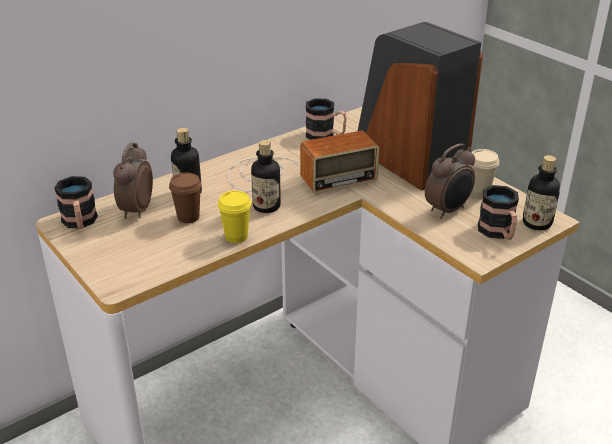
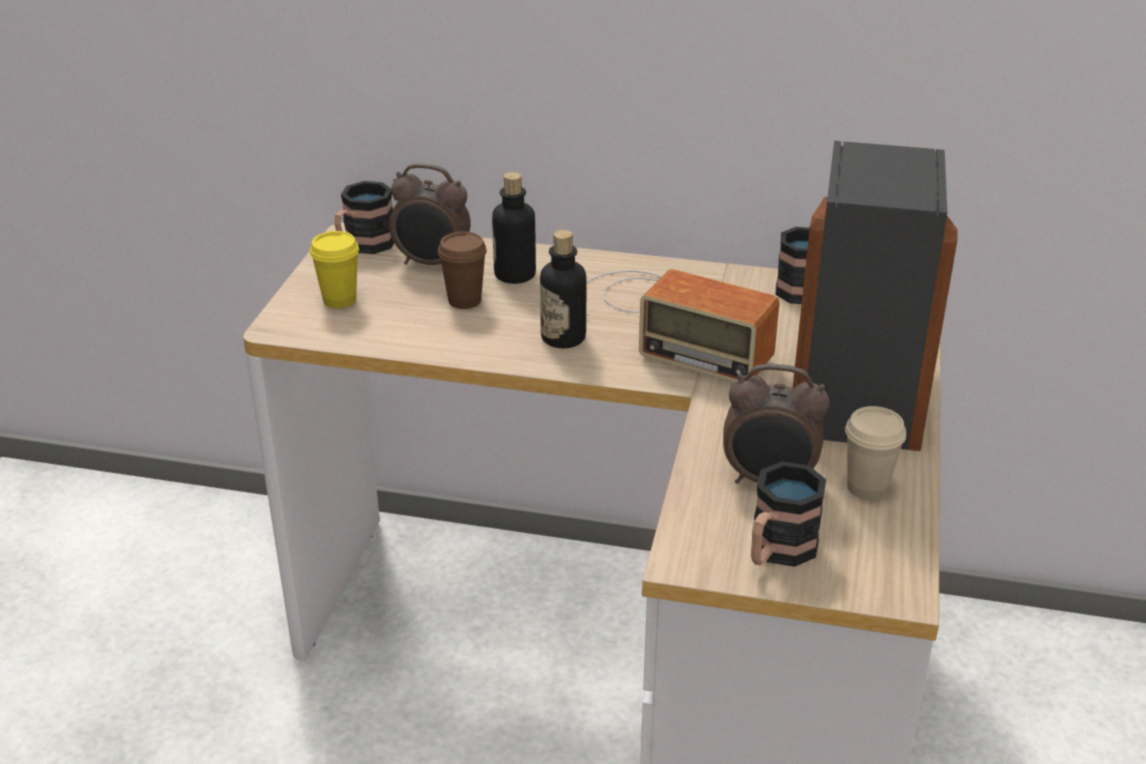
camera: 50 degrees right, 0 degrees up
alarm clock [113,142,153,219] -> alarm clock turned 135 degrees counterclockwise [389,163,471,265]
yellow cup [218,191,251,243] -> yellow cup moved to [310,231,359,308]
bottle [523,155,560,230] -> none

